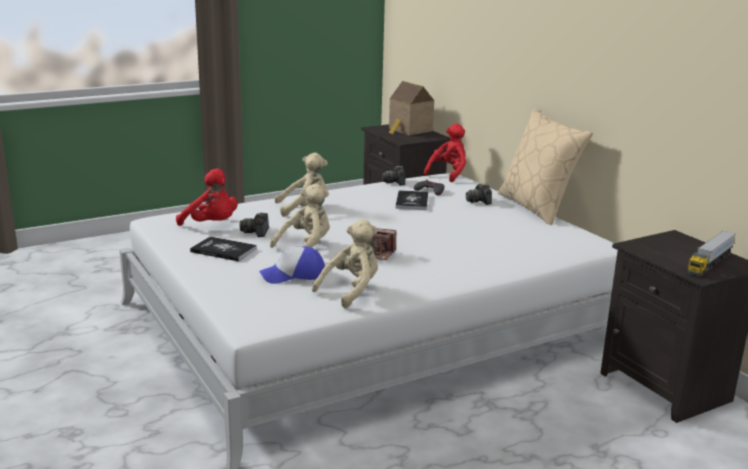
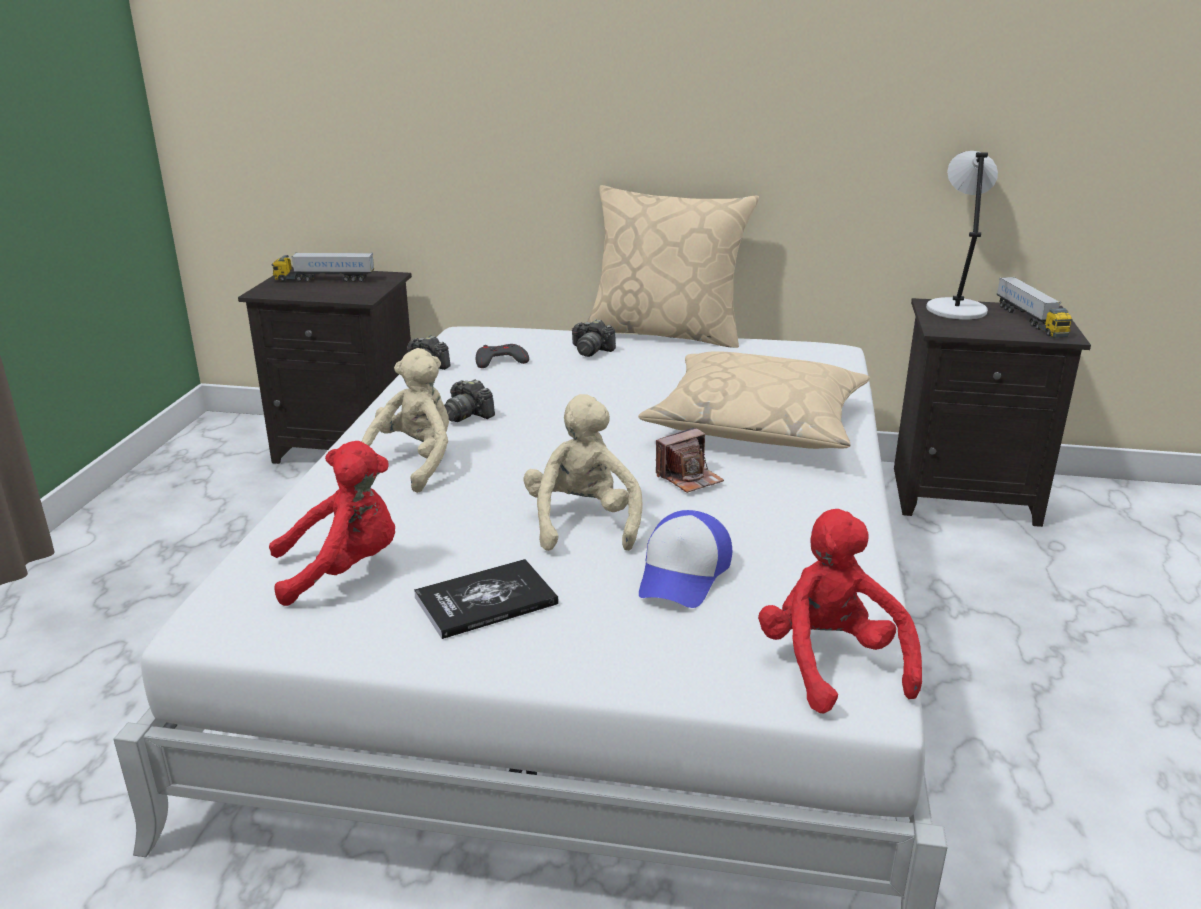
camera: 50 degrees left, 5 degrees up
camera [240,213,269,237] -> camera moved to [444,379,495,422]
beige plush toy [312,219,378,308] -> none
toy house [389,81,434,135] -> toy truck [272,252,374,282]
book [395,190,428,210] -> none
red plush toy [424,123,466,182] -> red plush toy moved to [758,509,922,714]
none -> beige pillow [638,351,870,449]
none -> grey table lamp [926,151,998,320]

